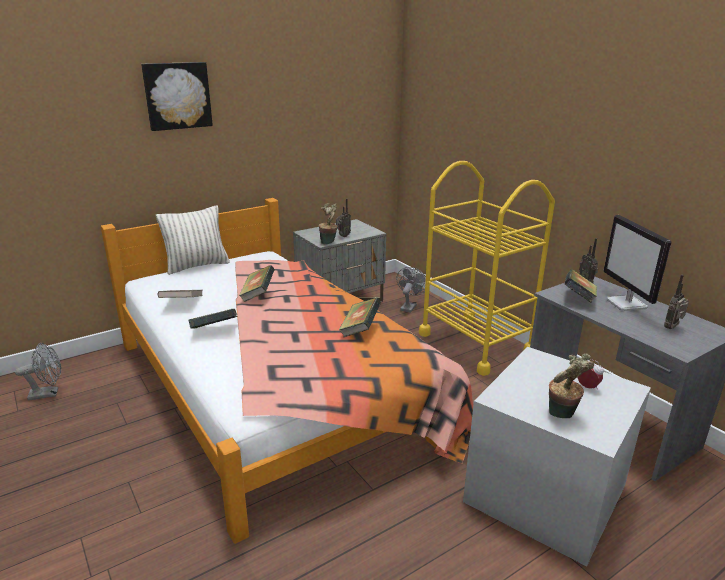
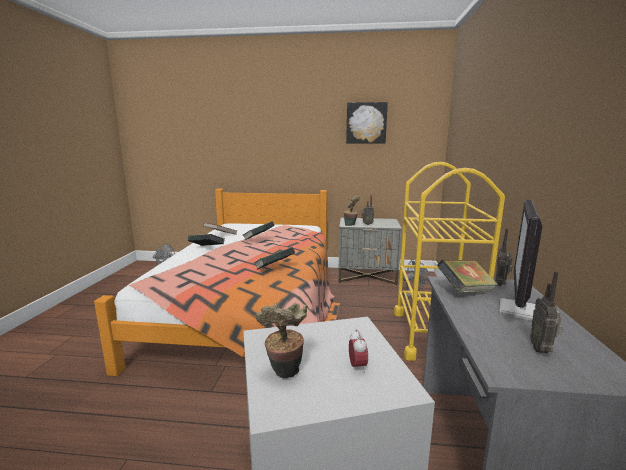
camera: 40 degrees right, 10 degrees down
picture [141,62,213,131] -> picture moved to [346,102,388,144]
pillow [156,205,230,275] -> none
radio [664,275,689,329] -> radio turned 75 degrees counterclockwise [530,271,563,353]

